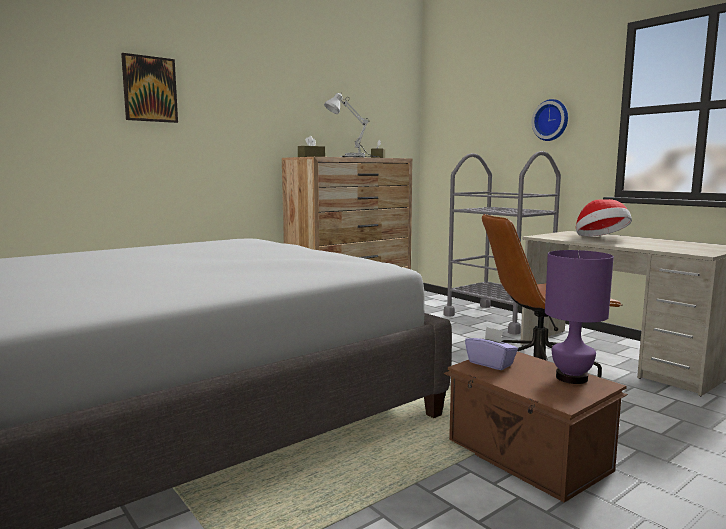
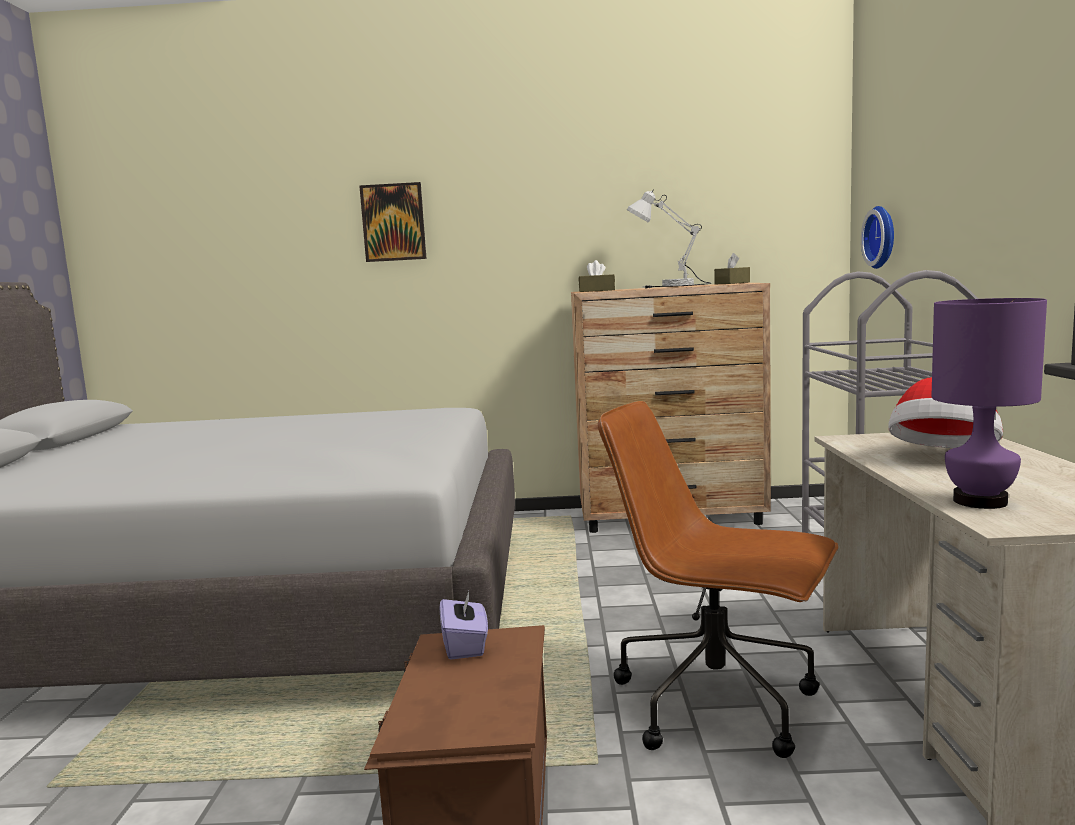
camera: 40 degrees right, 0 degrees up
wall clock [532,99,568,141] -> wall clock moved to [861,206,894,269]
purple table lamp [545,250,614,384] -> purple table lamp moved to [931,298,1047,509]

